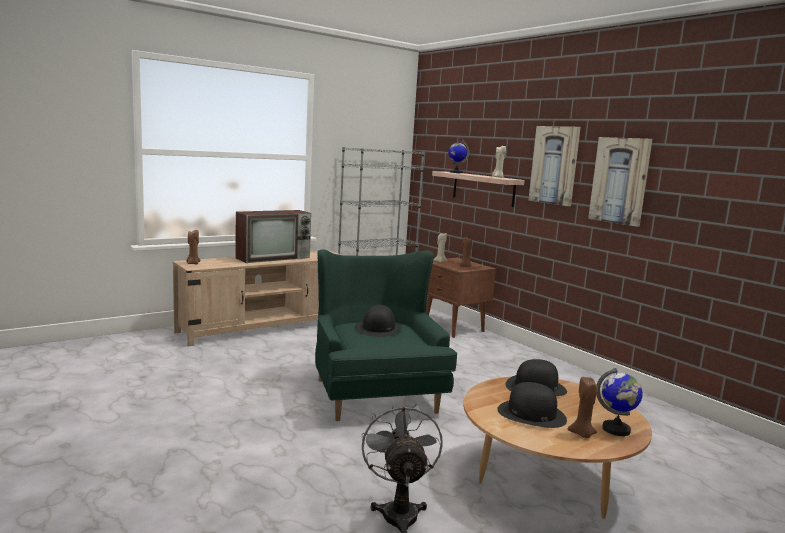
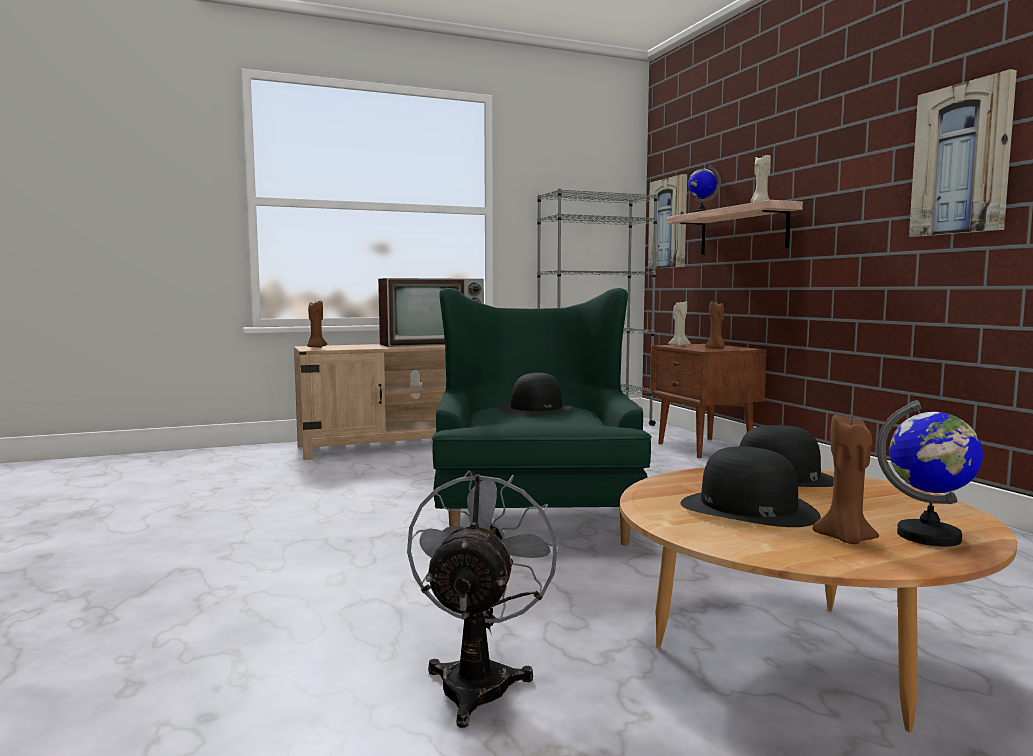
camera: 15 degrees right, 5 degrees down
picture [529,126,581,206] -> picture moved to [648,174,687,269]

